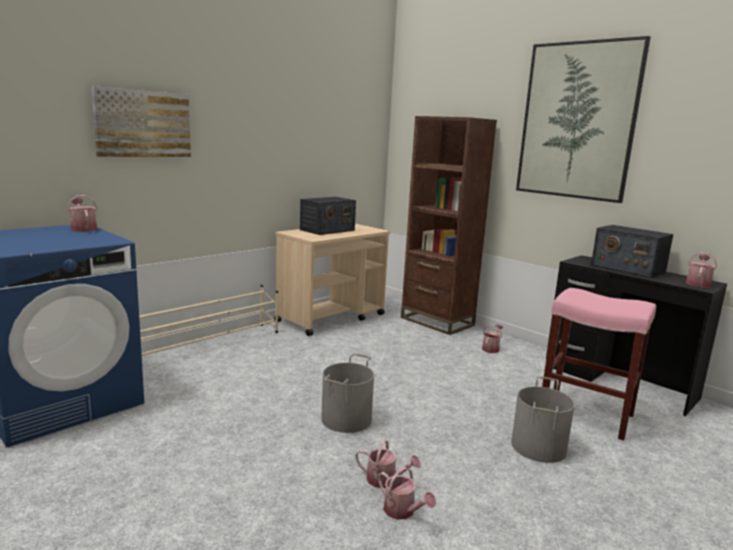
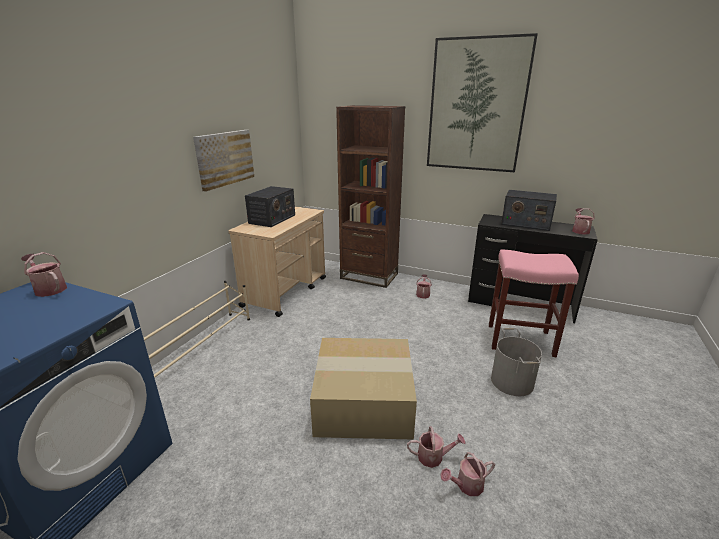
camera: 20 degrees left, 10 degrees up
picture [91,86,191,157] -> picture moved to [193,130,254,192]
grey bucket [321,353,374,433] -> cardboard box [310,338,417,440]
watering can [378,467,436,520] -> watering can turned 135 degrees clockwise [440,452,495,496]

